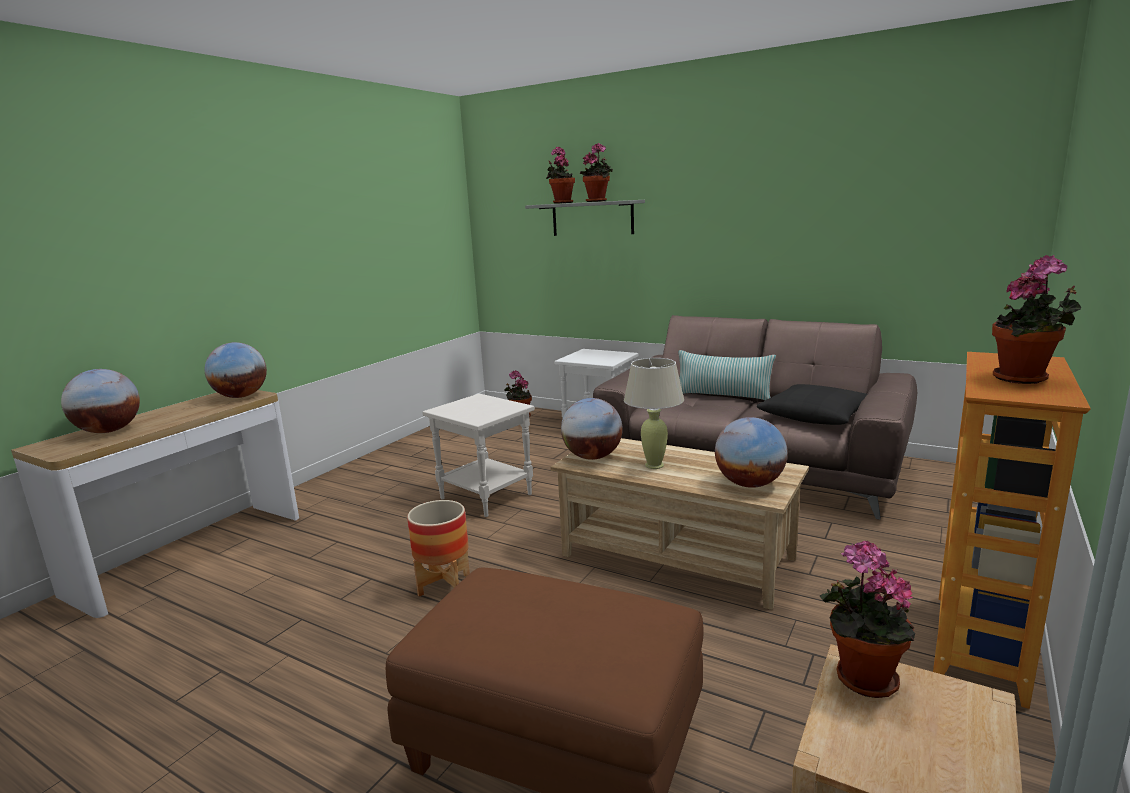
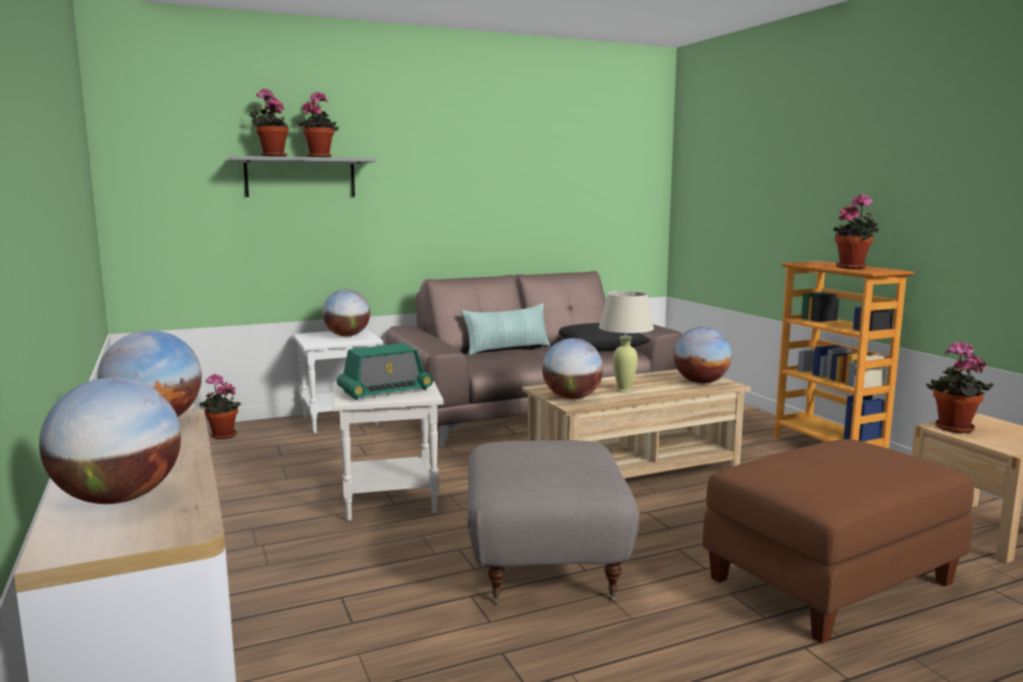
camera: 55 degrees left, 5 degrees down
planter [407,500,470,597] -> grey ottoman [467,440,639,605]
none -> globe [322,289,370,336]
none -> radio [337,343,433,400]

